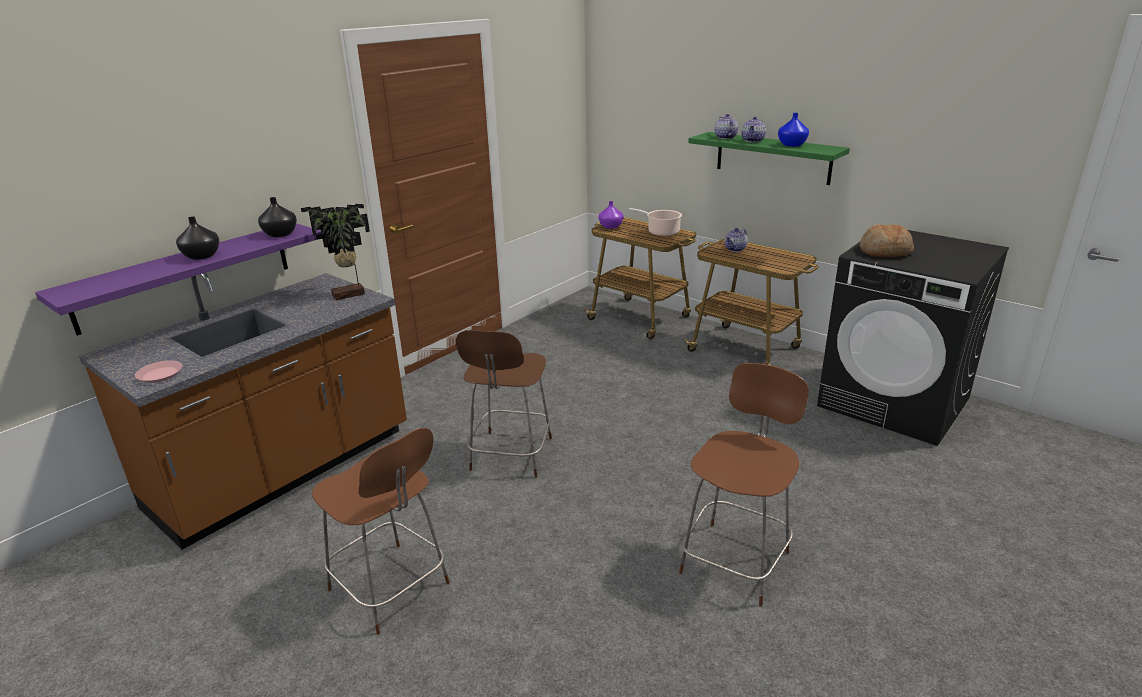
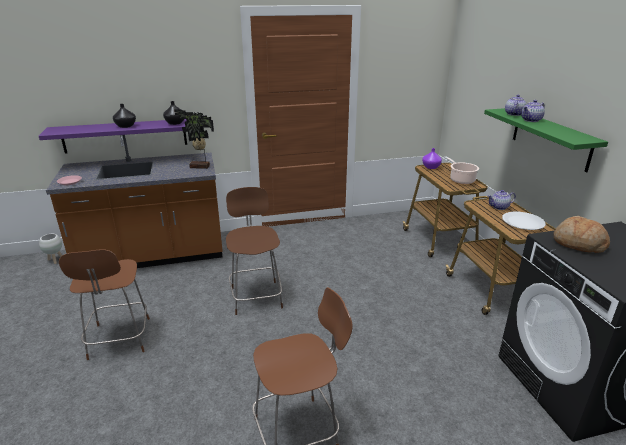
camera: 35 degrees right, 0 degrees up
brown chair [456,330,552,477] -> brown chair turned 120 degrees clockwise [226,187,283,315]
blue vase [778,113,809,147] -> none
none -> white planter [39,234,62,264]
none -> white plate [502,212,546,230]

